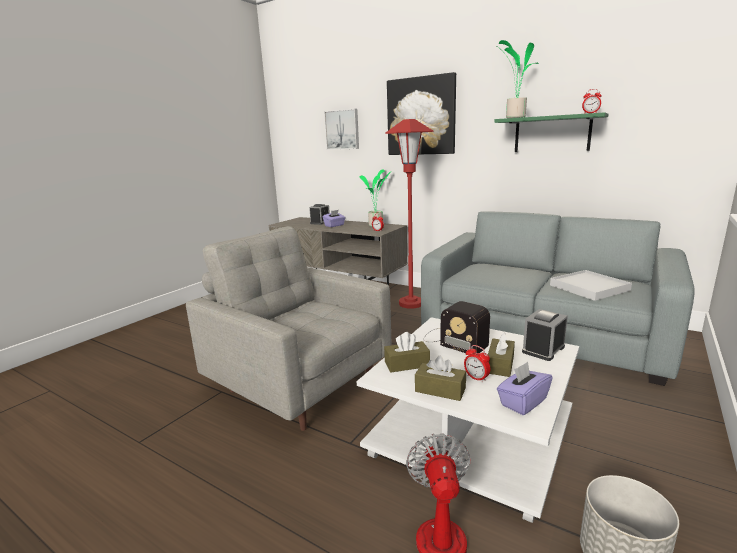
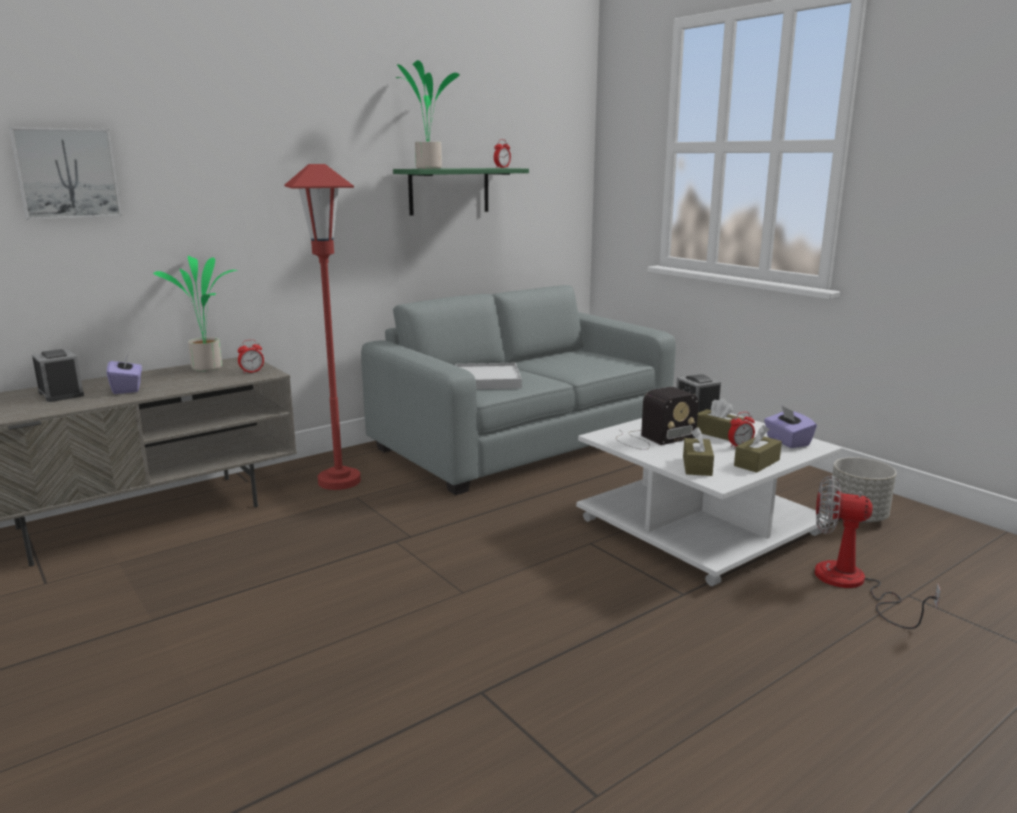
camera: 70 degrees left, 0 degrees up
grey armchair [186,226,392,431] -> none
picture [387,72,456,155] -> none
white tray [550,270,632,301] -> white tray moved to [455,363,522,389]

